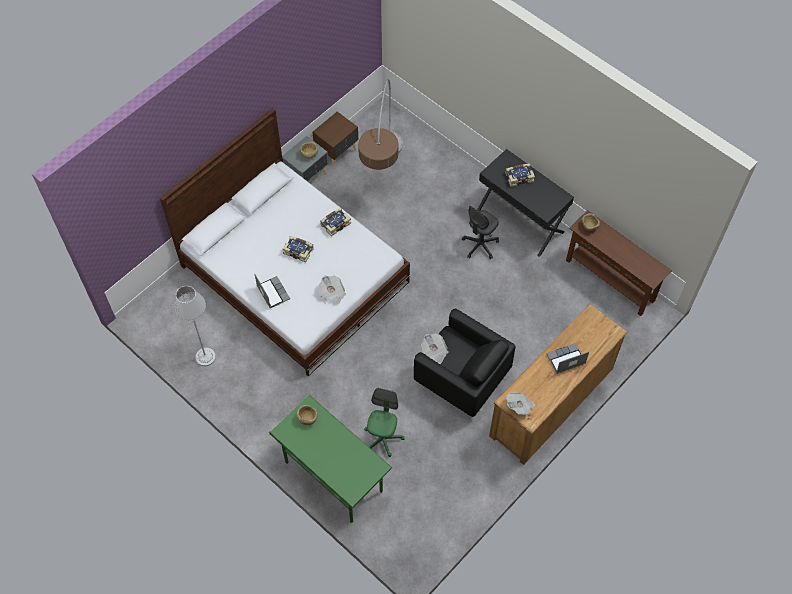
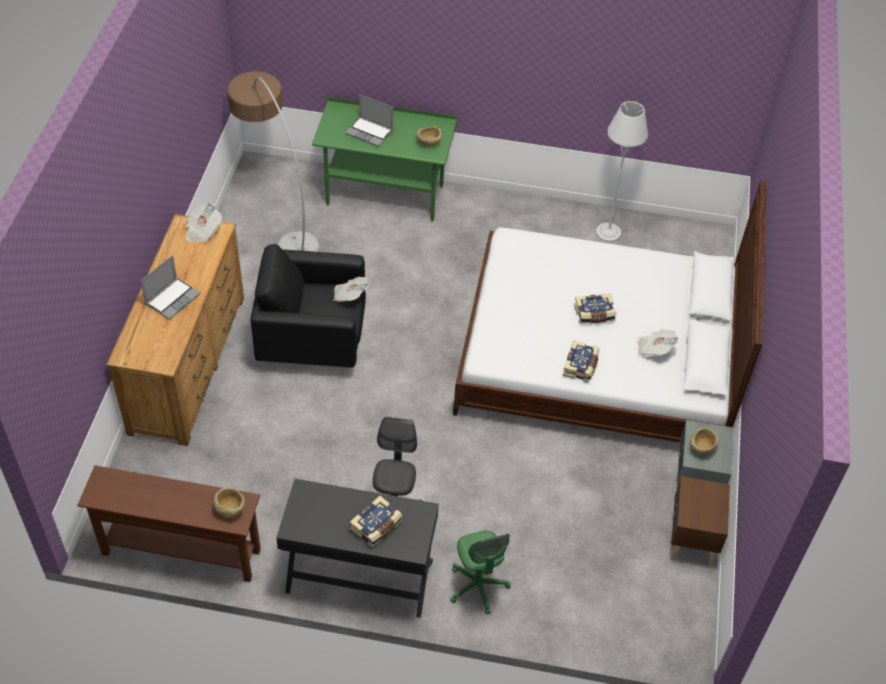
camera: 145 degrees right, 10 degrees down
laptop [255,274,290,308] -> laptop moved to [345,94,393,147]
newspaper [318,275,346,306] -> newspaper moved to [637,329,678,356]
floor lamp [358,79,403,170] -> floor lamp moved to [227,71,320,252]
green office chair [364,388,405,457] -> green office chair moved to [450,530,511,615]

